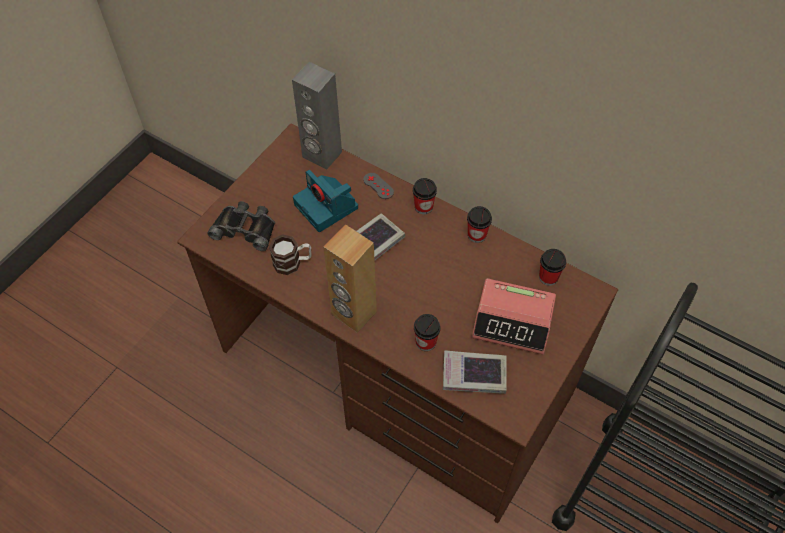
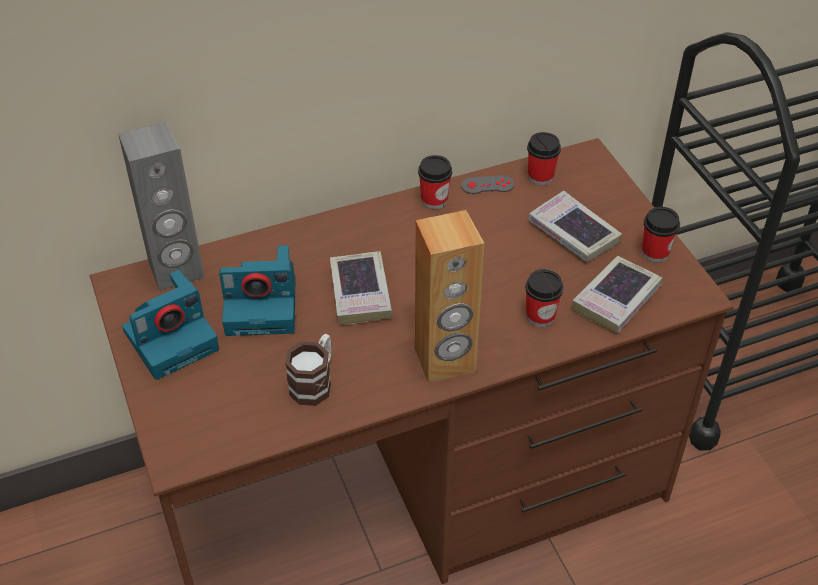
camera: 55 degrees left, 10 degrees down
black binoculars [208,201,275,251] -> none
grey game controller [363,173,394,199] -> grey game controller moved to [461,175,515,194]
cup [413,178,437,214] -> cup moved to [642,207,680,263]
alarm clock [472,278,556,354] -> book [528,191,622,262]
none -> camera [122,270,219,380]

